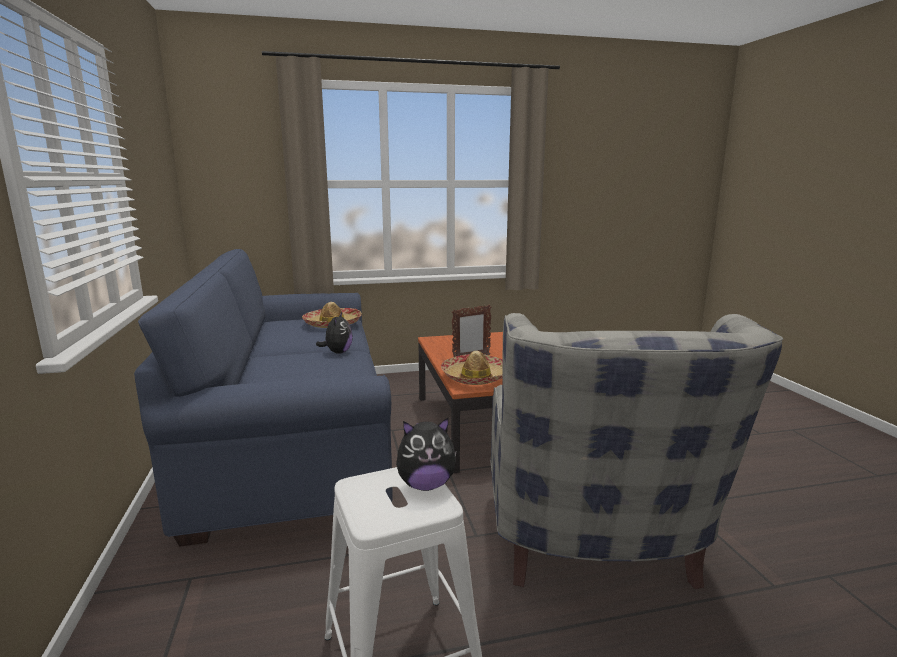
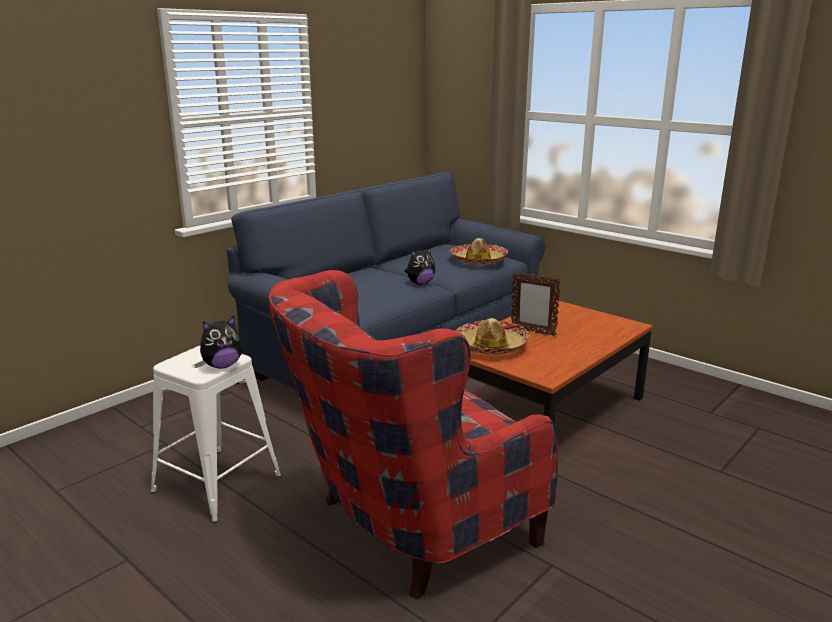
camera: 55 degrees right, 5 degrees up
plush toy [396,417,457,491] -> plush toy turned 75 degrees counterclockwise [200,316,242,369]
grey armchair [490,313,783,589] -> red armchair [269,270,558,600]

